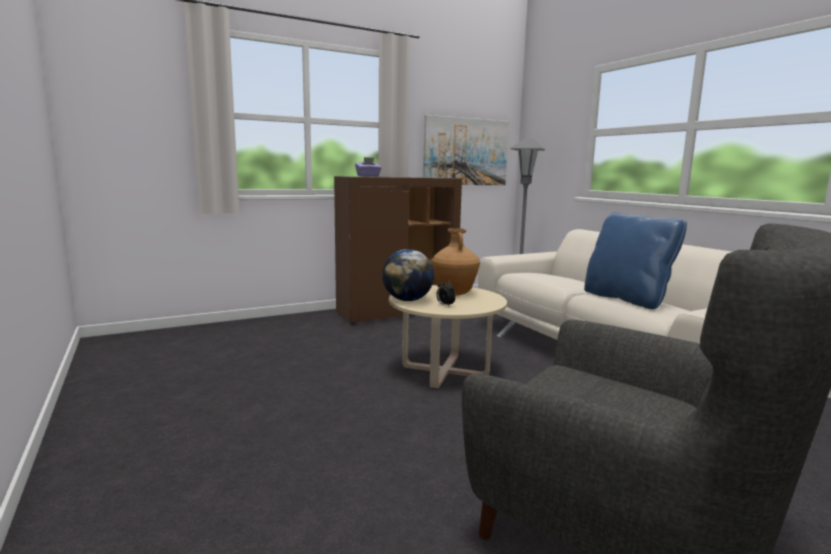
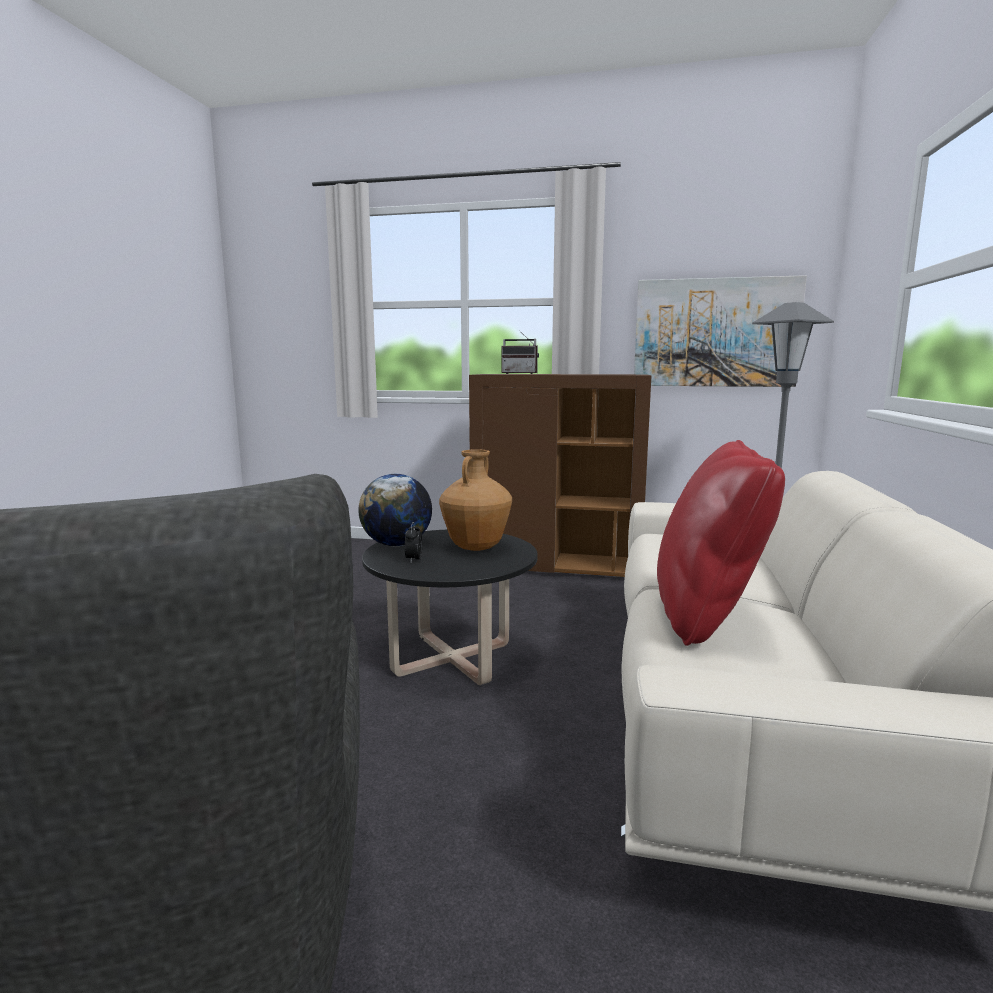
camera: 40 degrees right, 0 degrees up
purple tissue box [355,157,382,177] -> radio [501,330,539,374]
beige coffee table [389,285,507,388] -> black coffee table [362,530,538,685]
blue pillow [584,212,687,309] -> red pillow [657,440,785,646]

